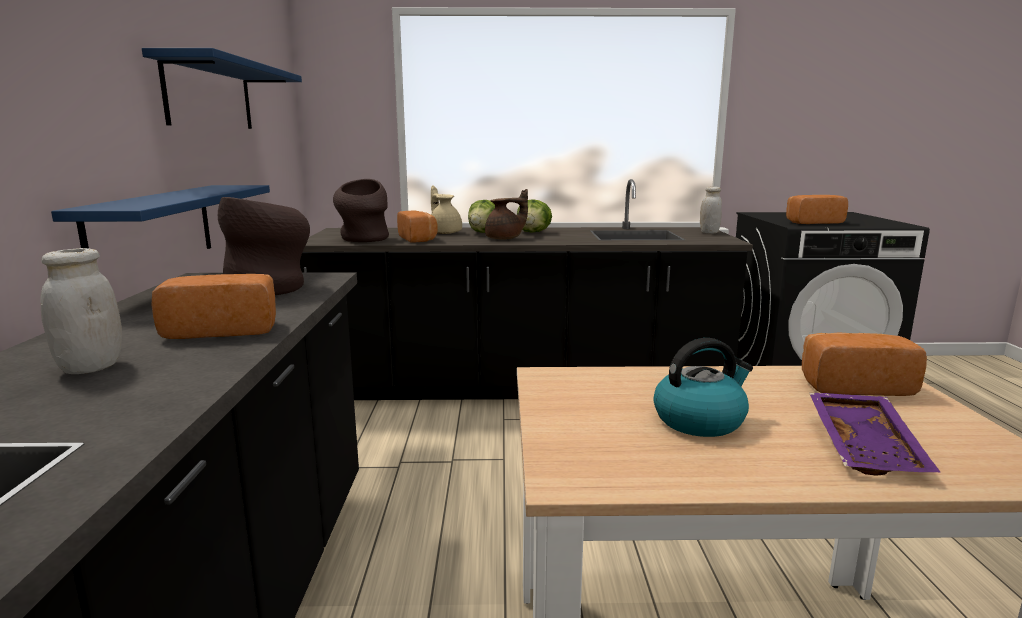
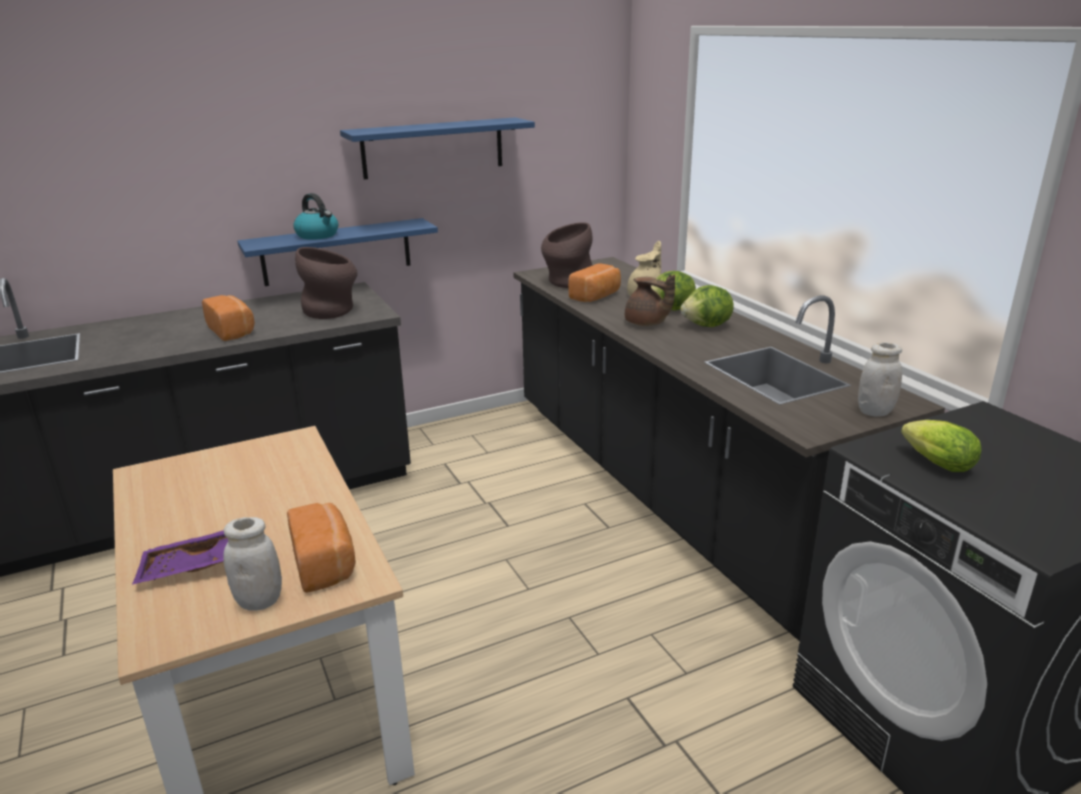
camera: 65 degrees right, 10 degrees up
white jar [40,248,122,374] -> white jar moved to [223,517,282,611]
kettle [654,338,753,437] -> kettle moved to [293,193,338,240]
bread [786,195,848,224] -> lettuce [901,420,982,472]

